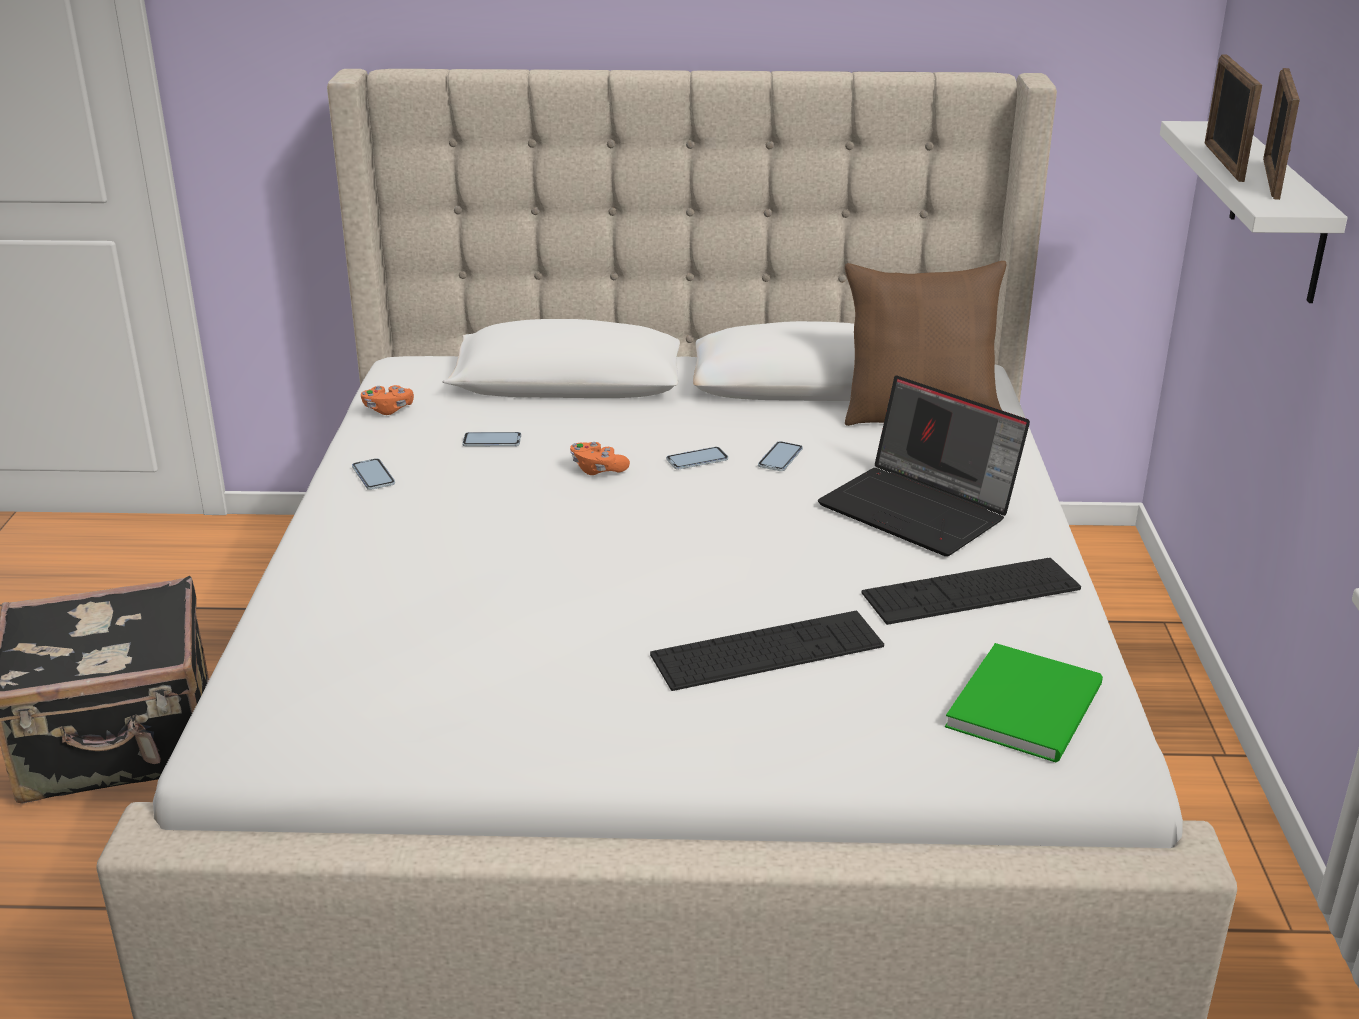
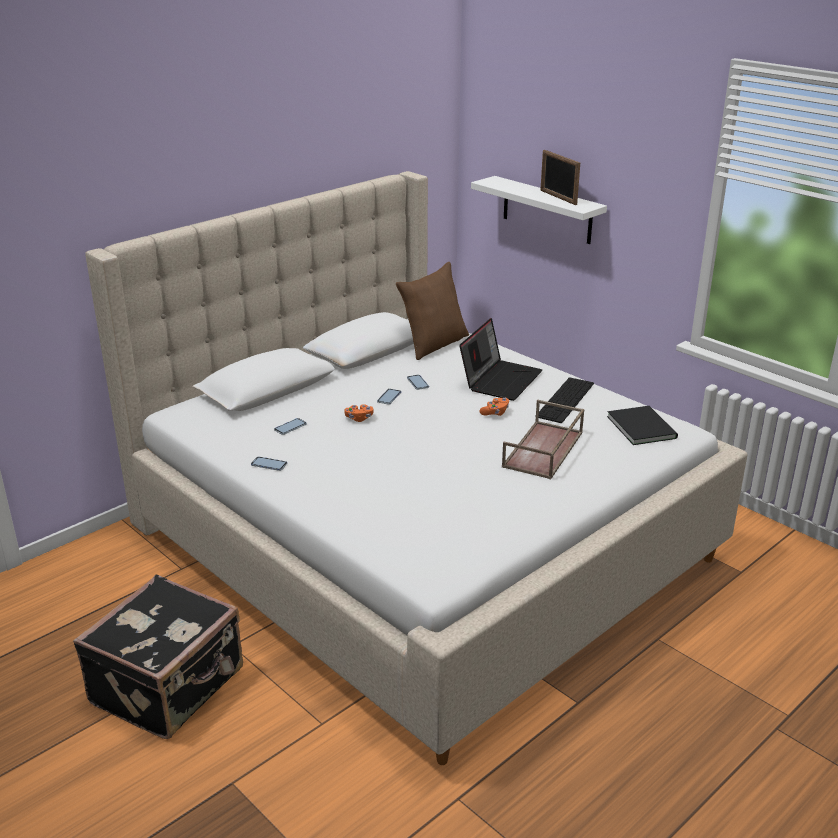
camera: 45 degrees left, 0 degrees up
orange game controller [361,385,414,415] -> orange game controller moved to [479,398,509,416]
keyboard [650,611,884,691] -> brown tray [502,400,584,479]
laptop [818,375,1030,556] -> laptop turned 60 degrees counterclockwise [459,318,542,401]
green book [945,643,1103,762] -> black book [607,406,678,445]
picture frame [1205,55,1262,182] -> none

